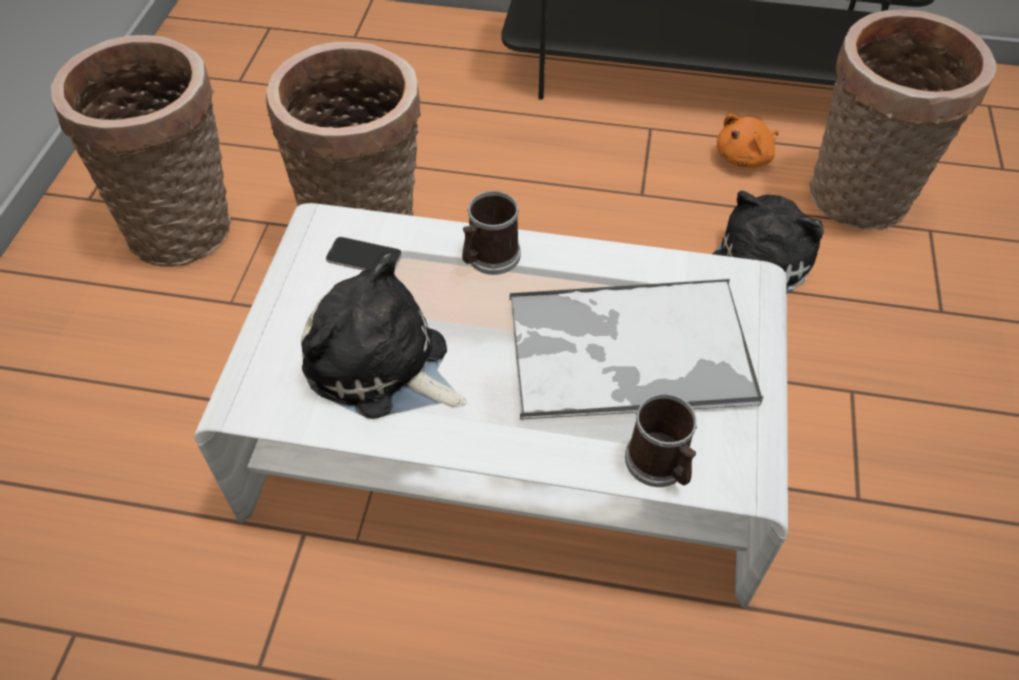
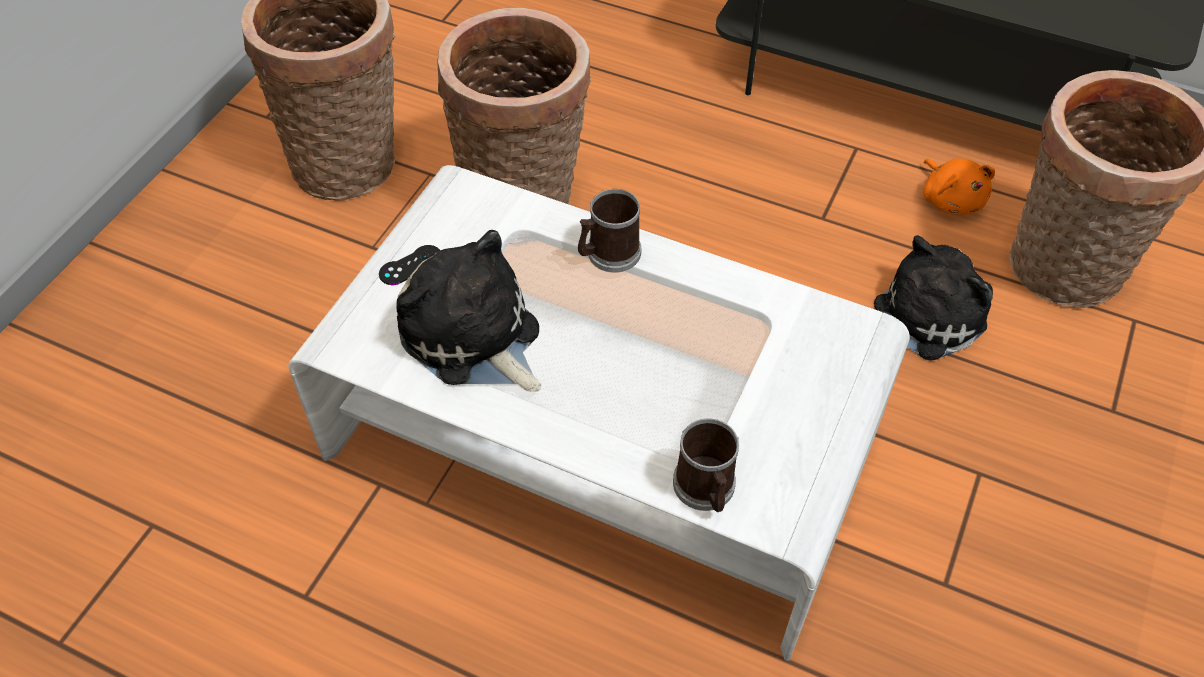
camera: 15 degrees right, 0 degrees up
phone [326,237,402,270] -> none
tray [510,279,763,420] -> none
orange plush toy [717,114,779,168] -> orange plush toy turned 90 degrees counterclockwise [923,158,995,215]
none -> black game controller [379,245,440,285]

